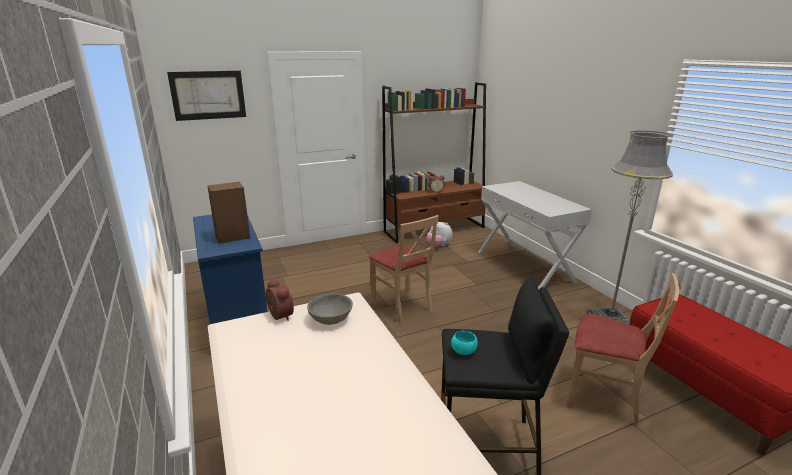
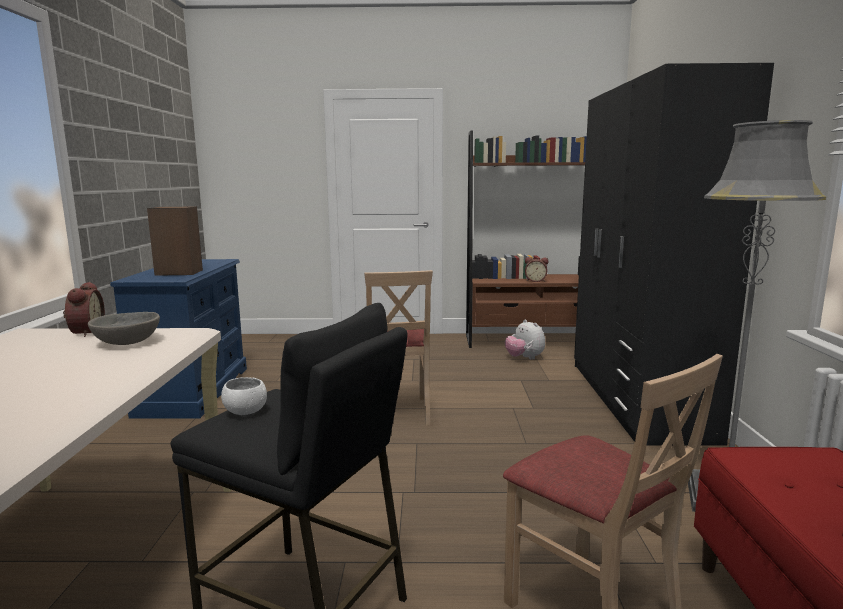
camera: 25 degrees right, 10 degrees down
picture [167,71,246,121] -> none
turquoise bowl [451,331,478,355] -> white bowl [221,377,267,415]
white console table [478,181,592,289] -> black wardrobe [574,63,774,446]

